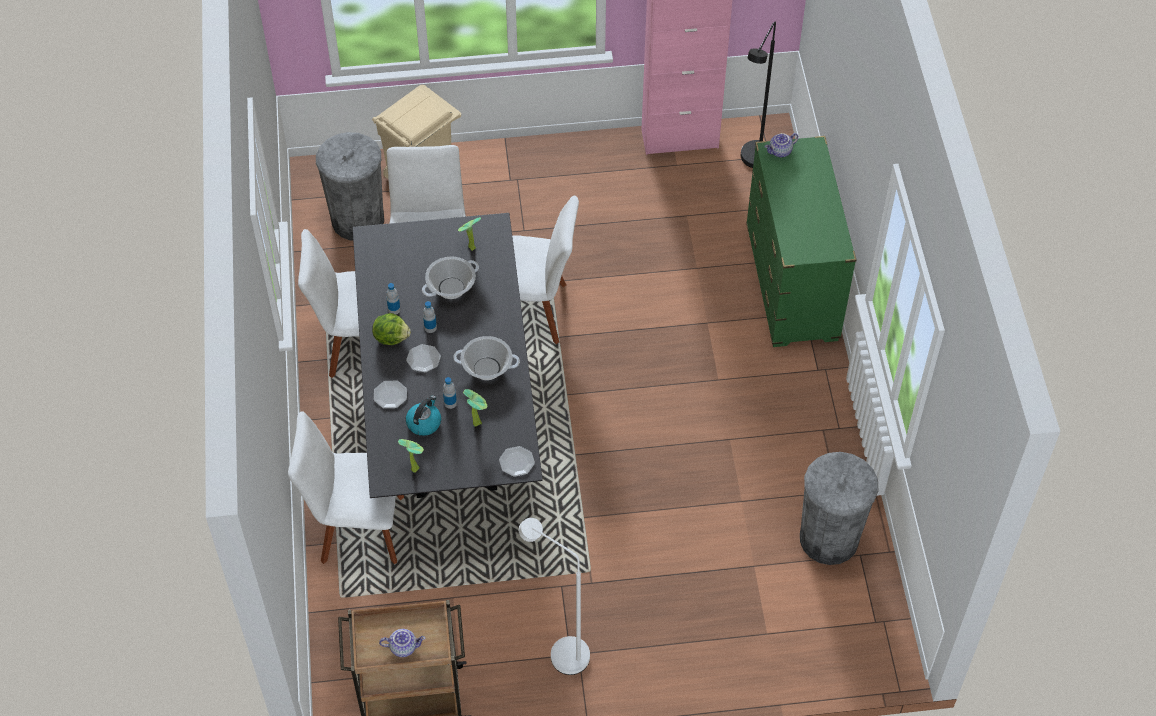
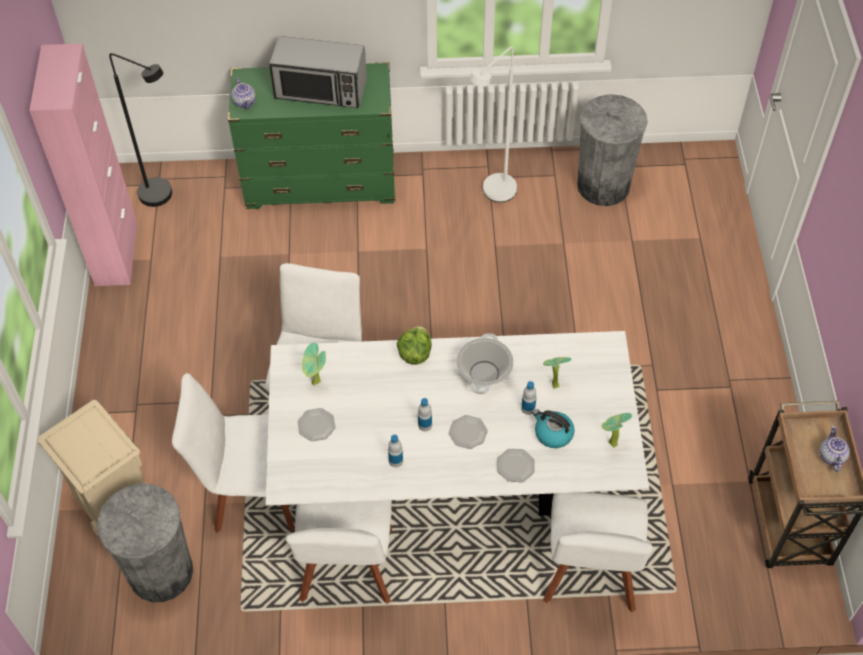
camera: 85 degrees left, 0 degrees up
black dining table [352,213,543,498] -> white dining table [266,331,649,516]
lettuce [372,313,411,345] -> lettuce moved to [397,326,432,365]
cooking pot [422,256,479,299] -> none
plate [499,446,535,477] -> plate moved to [298,408,335,441]
white floor lamp [519,518,590,675] -> white floor lamp moved to [470,47,517,202]
none -> microwave [269,36,367,108]

